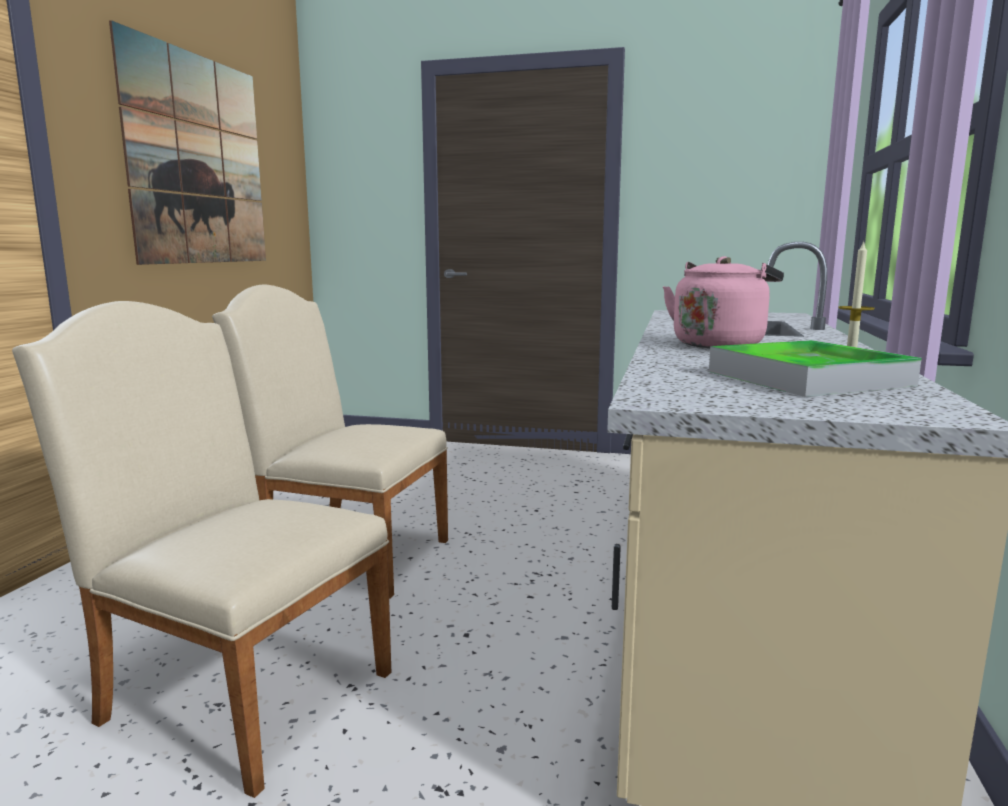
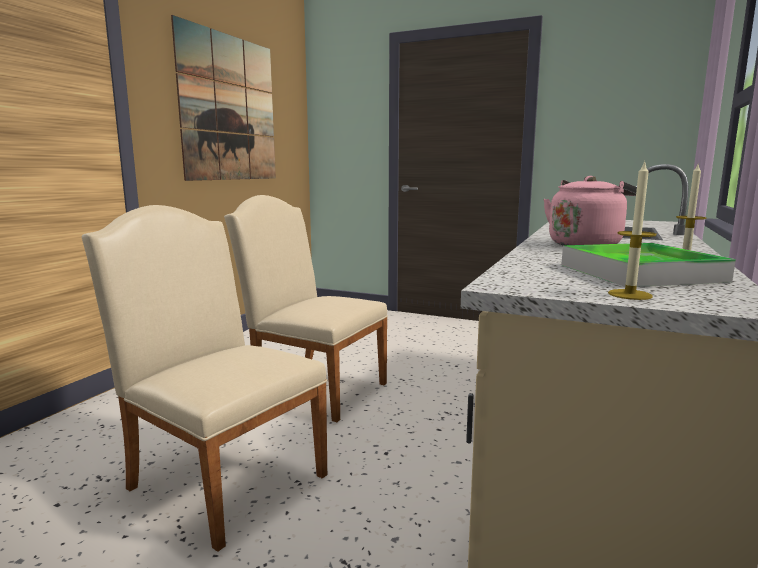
camera: 10 degrees right, 0 degrees up
none -> candle [608,161,657,300]

